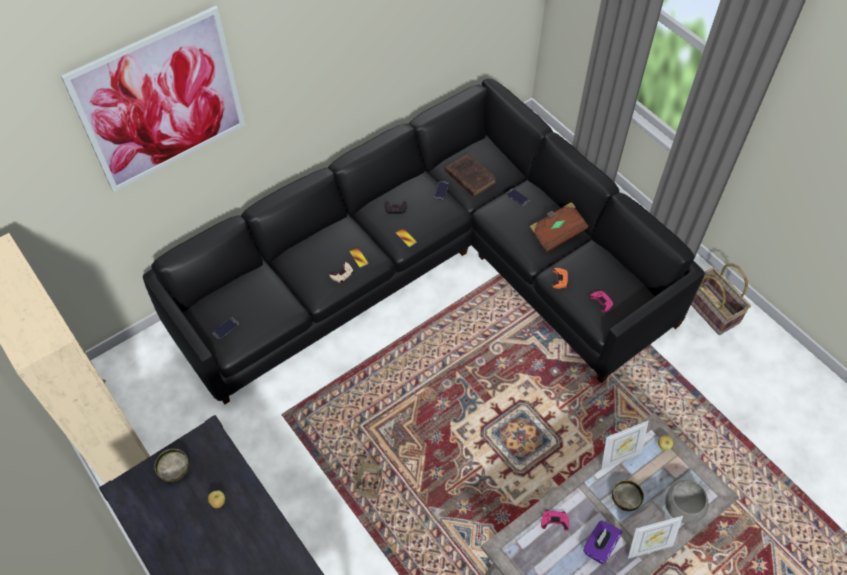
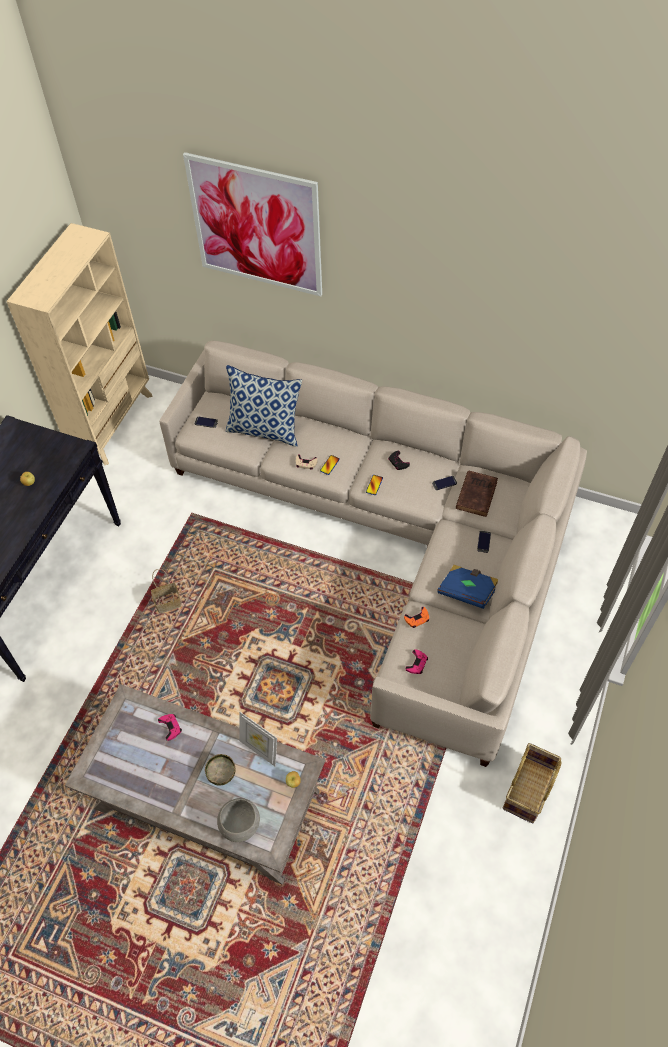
camera: 60 degrees right, 0 degrees up
black sofa [143,79,705,404] -> beige sofa [159,341,587,767]
bowl [154,449,189,482] -> none
brown book [529,202,589,252] -> blue book [437,565,498,609]
purple tissue box [583,520,622,564] -> none
picture frame [628,516,683,559] -> none
none -> pillow [226,365,302,447]

